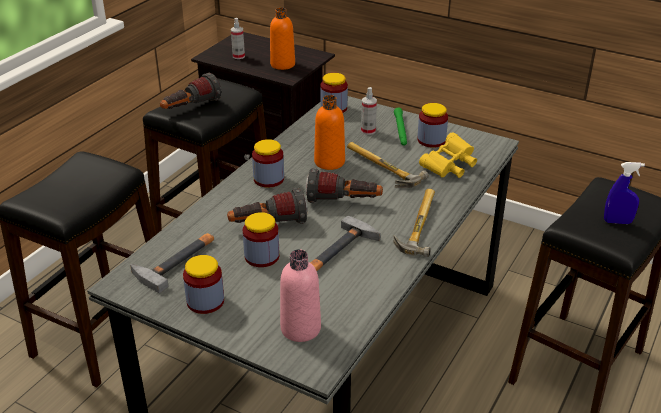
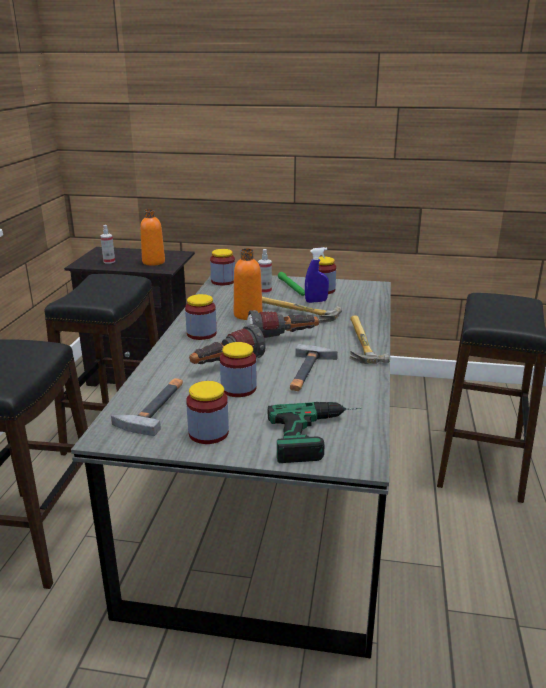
camera: 20 degrees left, 10 degrees down
flashlight [160,73,221,109] -> none
pink bottle [280,249,321,342] -> power drill [267,402,362,463]
yellow binoculars [419,132,477,178] -> none
blue spray bottle [604,162,645,224] -> blue spray bottle moved to [305,247,329,303]

